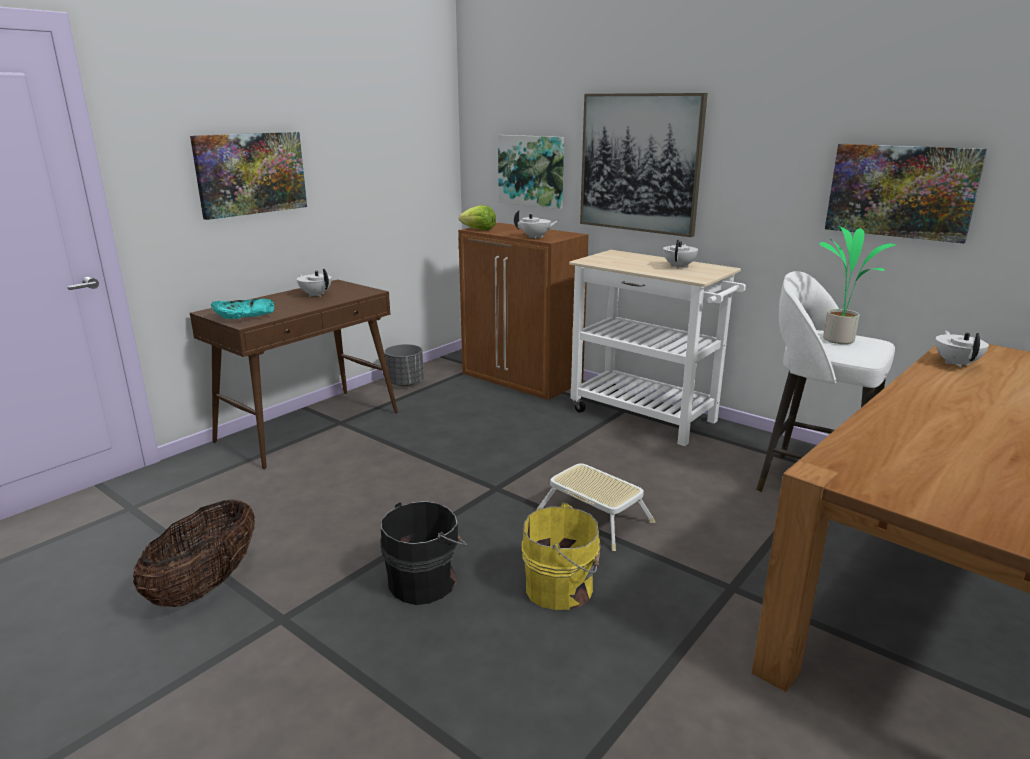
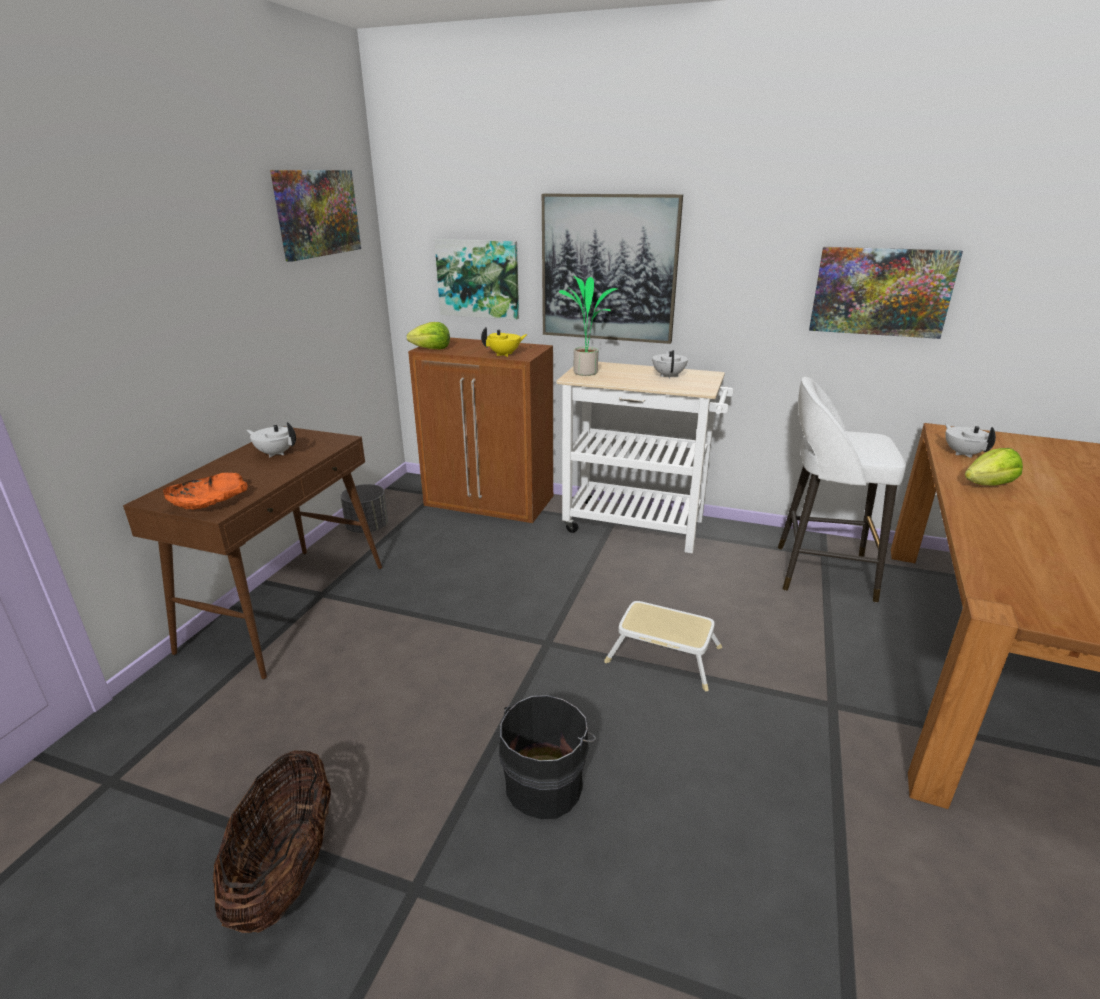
camera: 20 degrees left, 5 degrees up
picture [190,132,307,220] -> picture moved to [270,170,361,262]
turquoise bowl [211,299,274,319] -> orange bowl [163,473,248,510]
white teapot [514,210,558,239] -> yellow teapot [481,327,527,357]
yellow bucket [522,503,601,610] -> none
potted plant [819,226,895,344] -> potted plant moved to [559,276,617,376]
none -> lettuce [965,448,1023,486]

